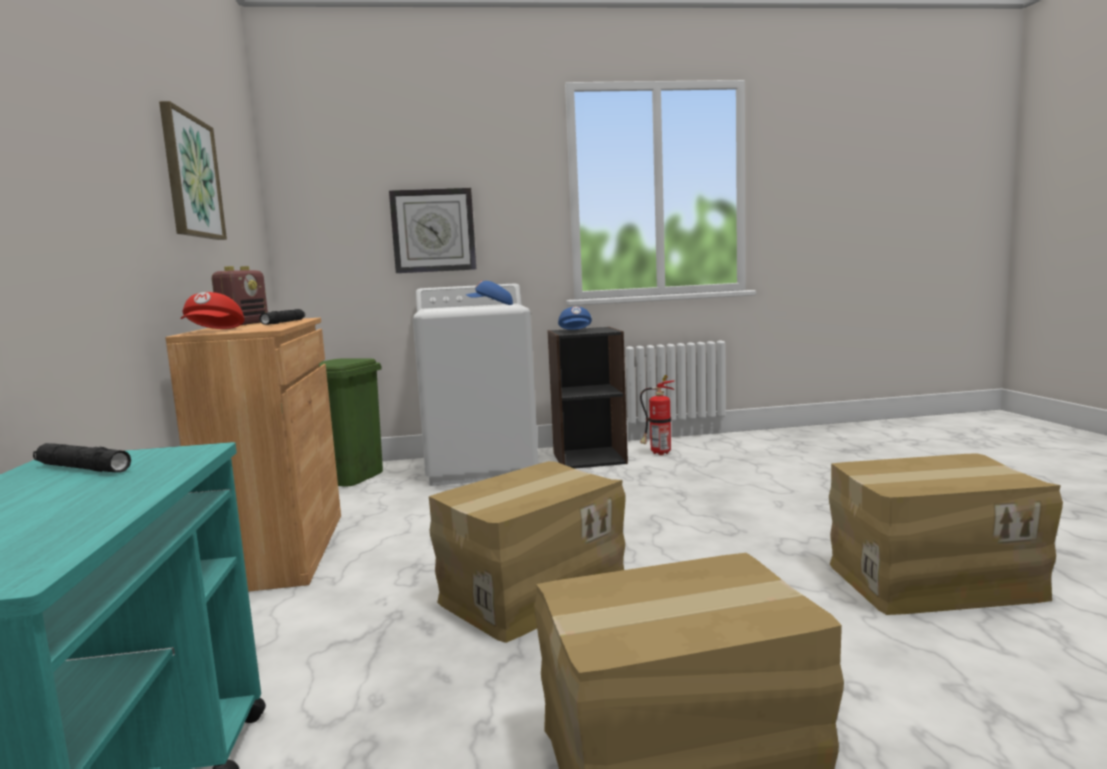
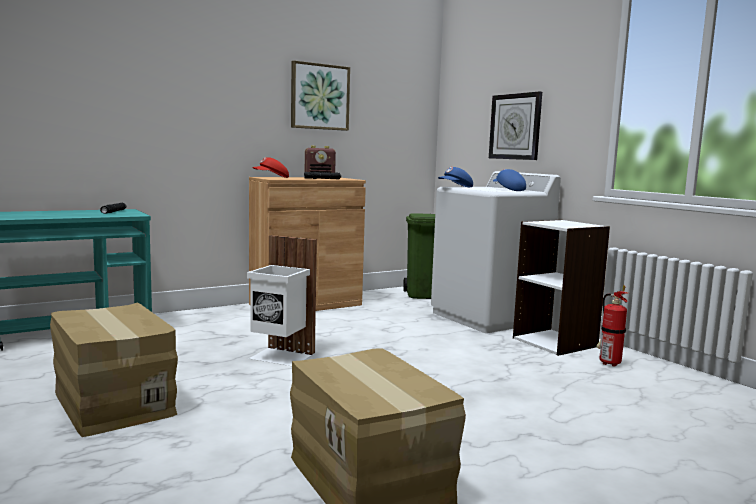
camera: 65 degrees right, 0 degrees up
cardboard box [429,461,626,643] -> white trash can [247,235,317,366]
black bookcase [547,327,628,469] -> white bookcase [513,220,610,356]
blue cap [558,307,592,330] -> blue cap moved to [438,167,473,187]

